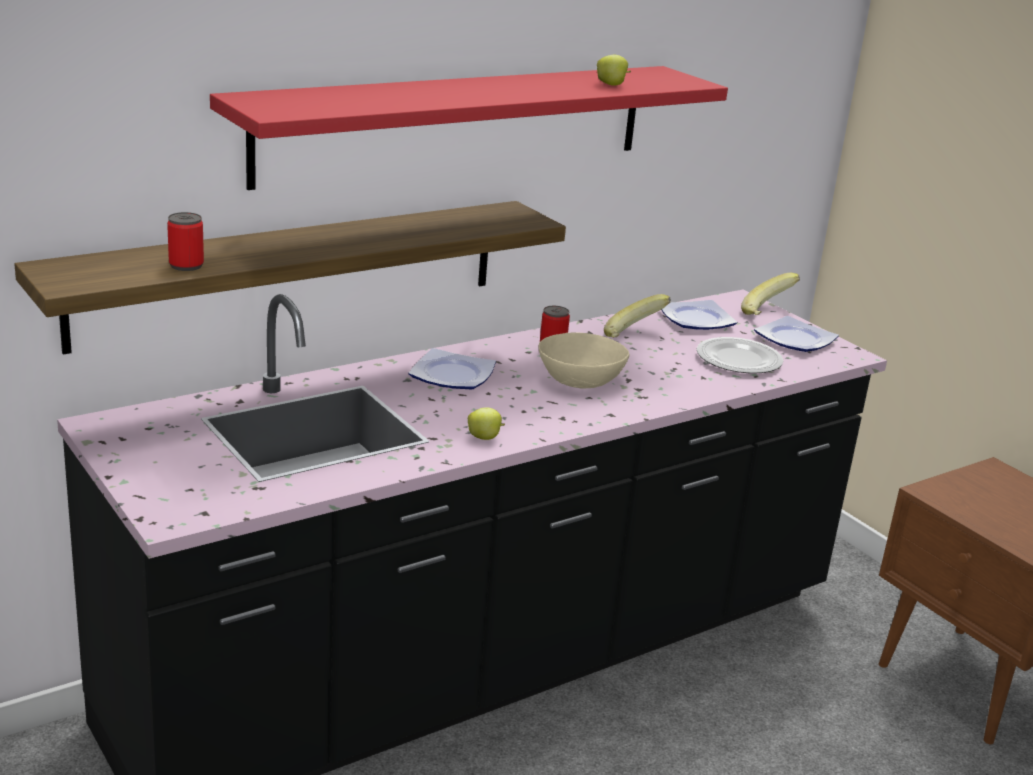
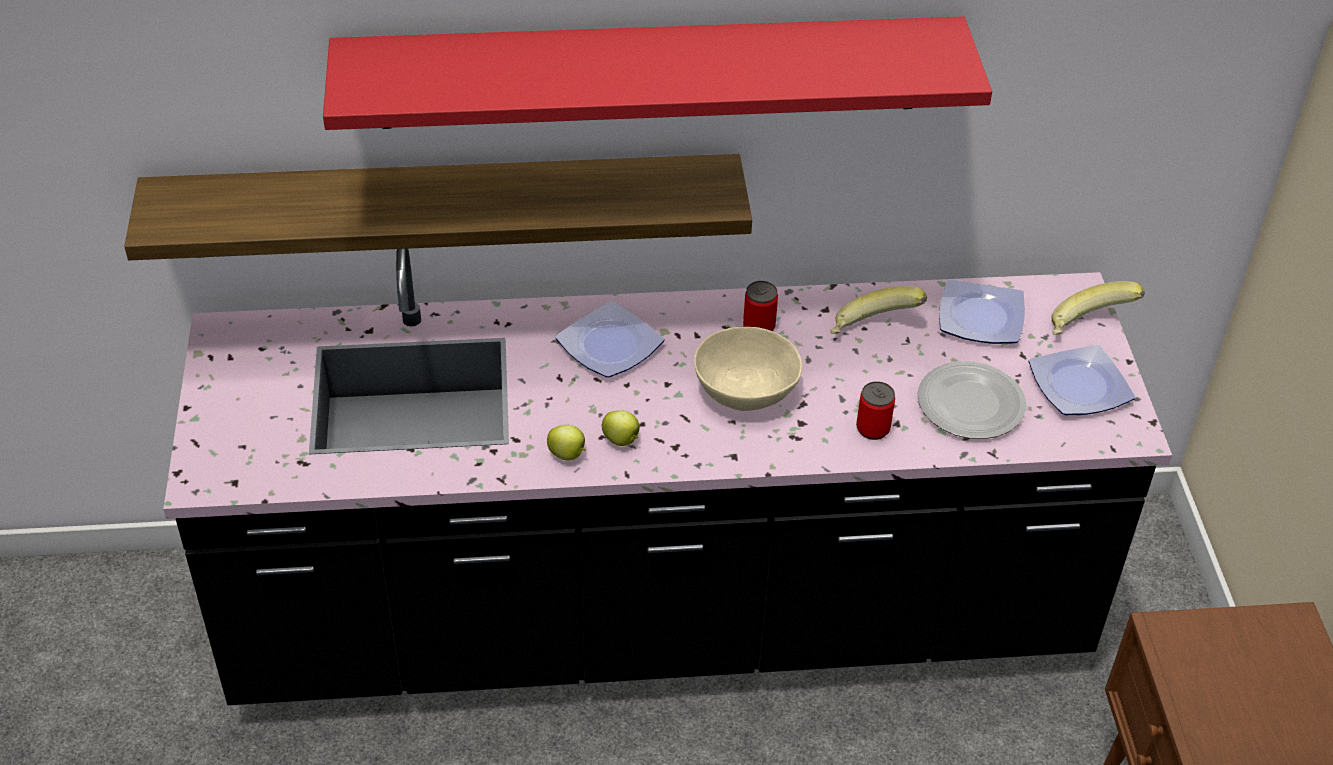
camera: 30 degrees right, 20 degrees up
can [167,212,204,271] -> can moved to [856,381,895,440]
apple [597,55,631,86] -> apple moved to [602,410,640,446]

